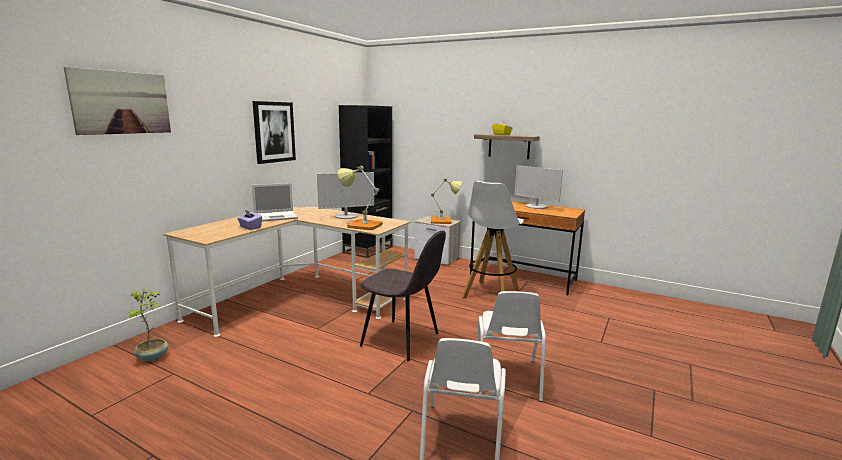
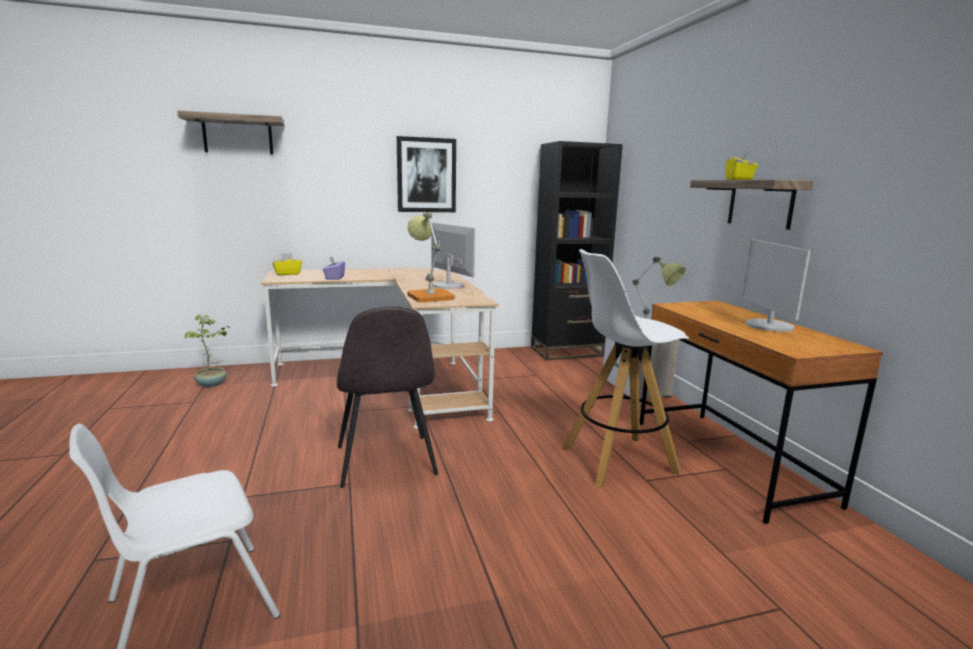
camera: 45 degrees right, 0 degrees up
picture [64,67,171,135] -> shelf [177,111,285,155]
laptop [252,183,298,222] -> none
monitor [317,172,374,219] -> monitor turned 150 degrees counterclockwise [432,222,476,289]
white chair [477,291,546,402] -> none
none -> yellow tissue box [273,253,302,275]

